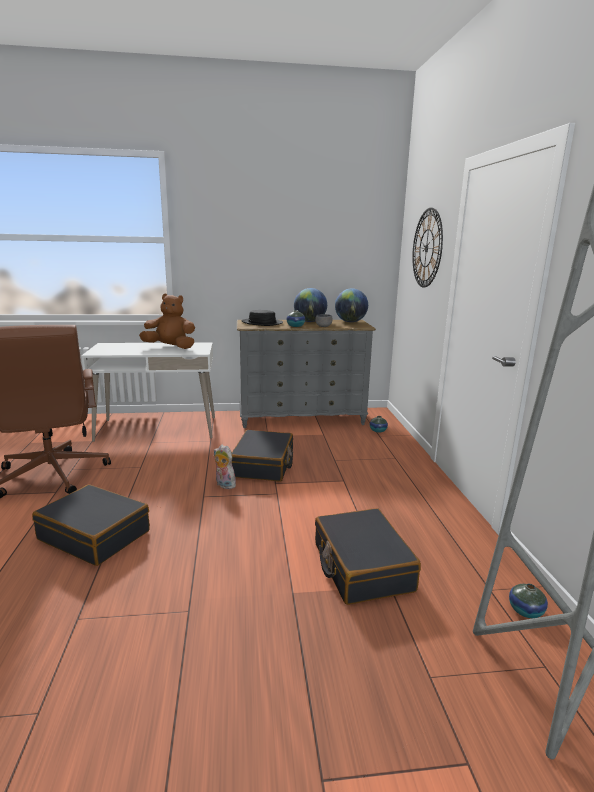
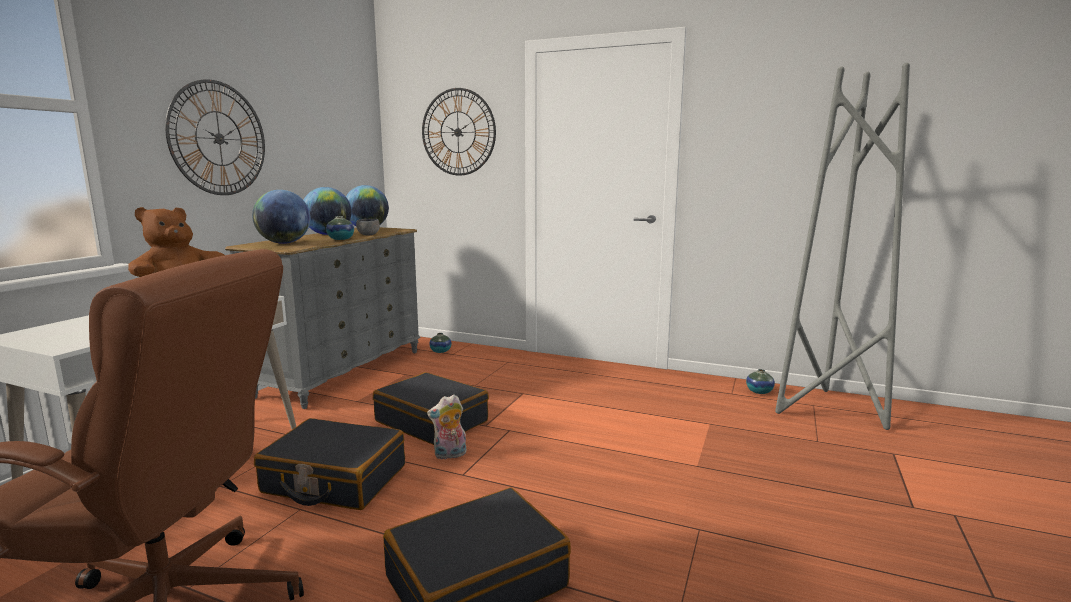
camera: 60 degrees left, 5 degrees down
black hat [242,310,283,326] -> globe [252,190,311,244]
black suitcase [315,508,421,605] -> black suitcase moved to [254,418,405,510]
none -> wall clock [165,79,265,195]

